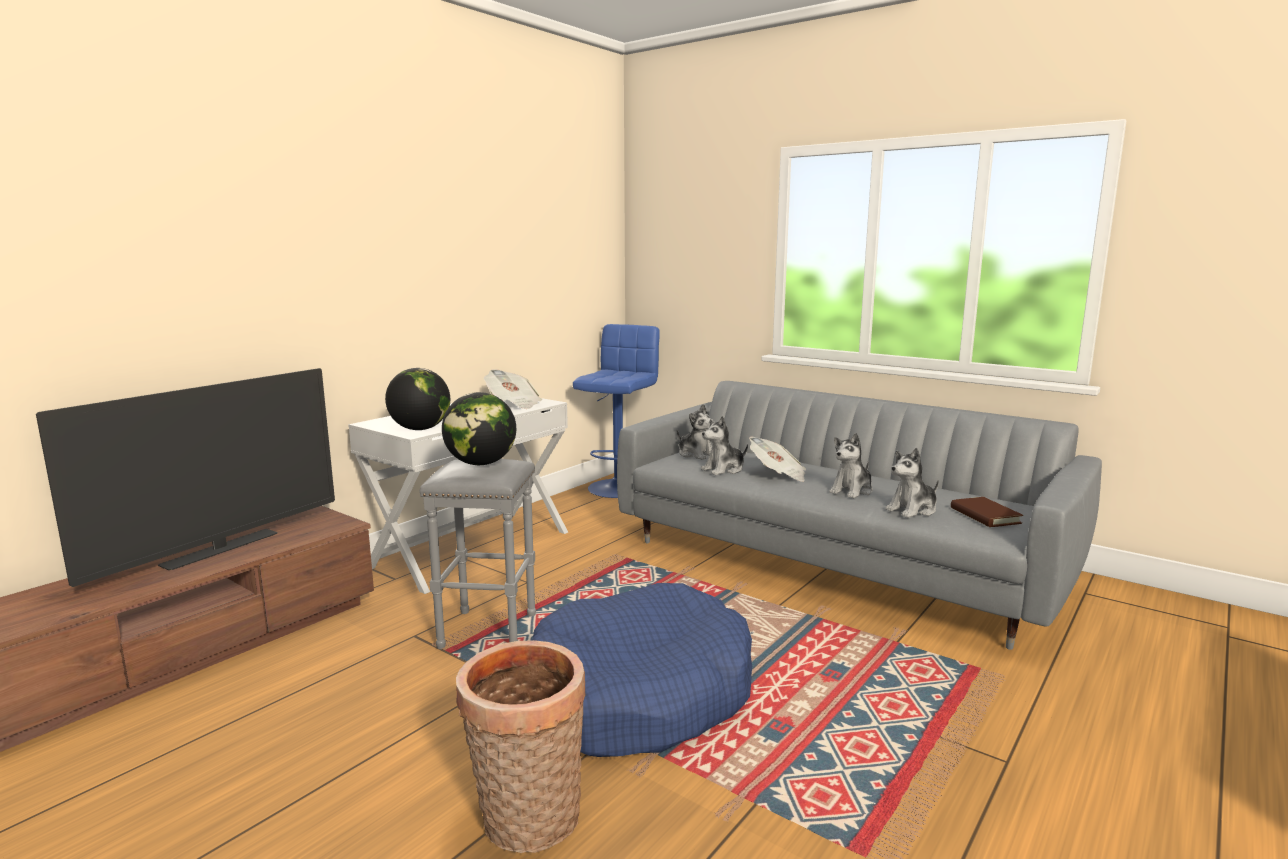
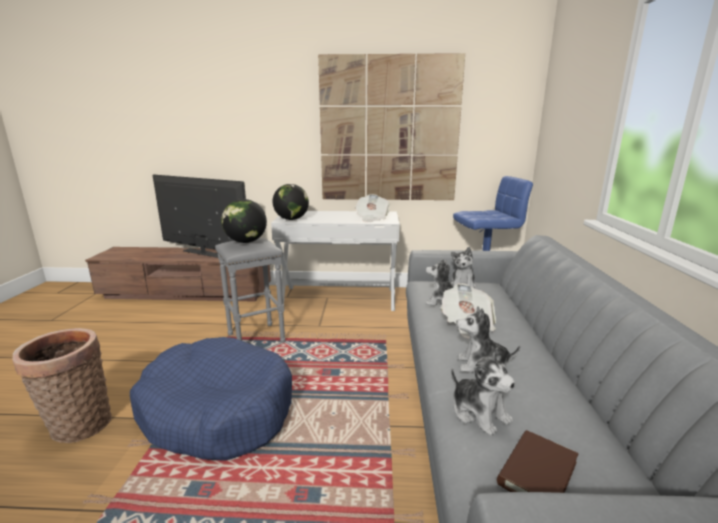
camera: 55 degrees right, 5 degrees up
television [36,368,335,587] -> television turned 150 degrees counterclockwise [153,175,246,258]
plush toy [885,448,939,518] -> plush toy turned 150 degrees counterclockwise [451,348,516,436]
none -> picture [318,53,465,200]

